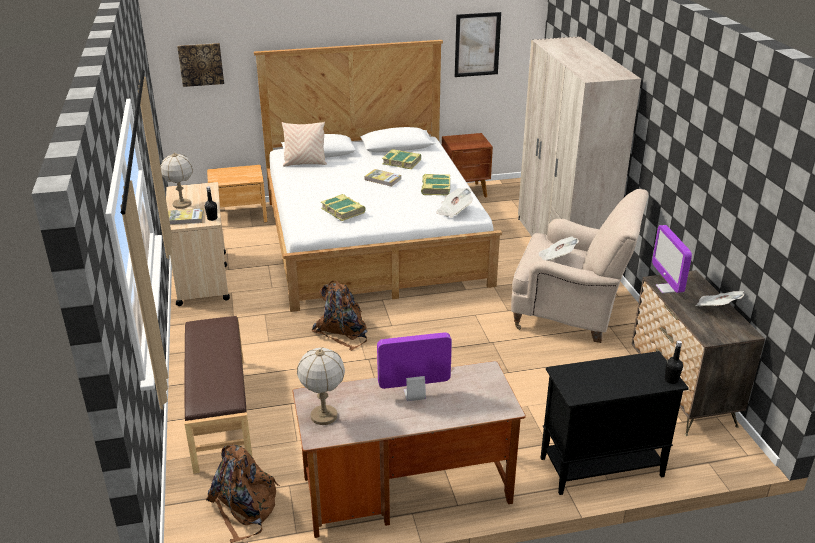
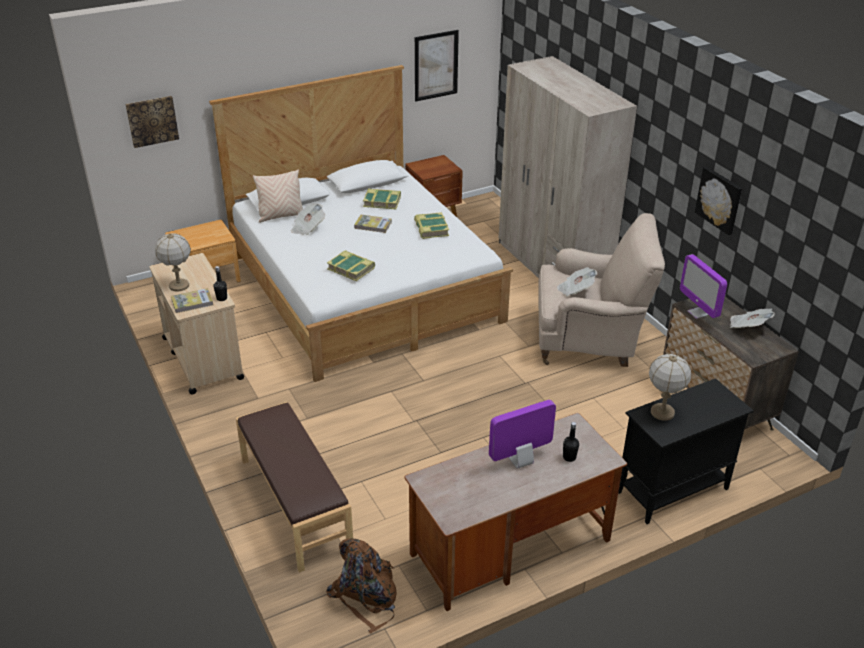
camera: 15 degrees left, 5 degrees up
table lamp [297,347,345,425] -> table lamp moved to [649,354,691,421]
brown backpack [312,281,367,351] -> none
newspaper [436,188,473,217] -> newspaper moved to [291,204,325,235]
black bottle [665,340,683,384] -> black bottle moved to [563,422,579,462]
none -> picture [695,166,742,235]

